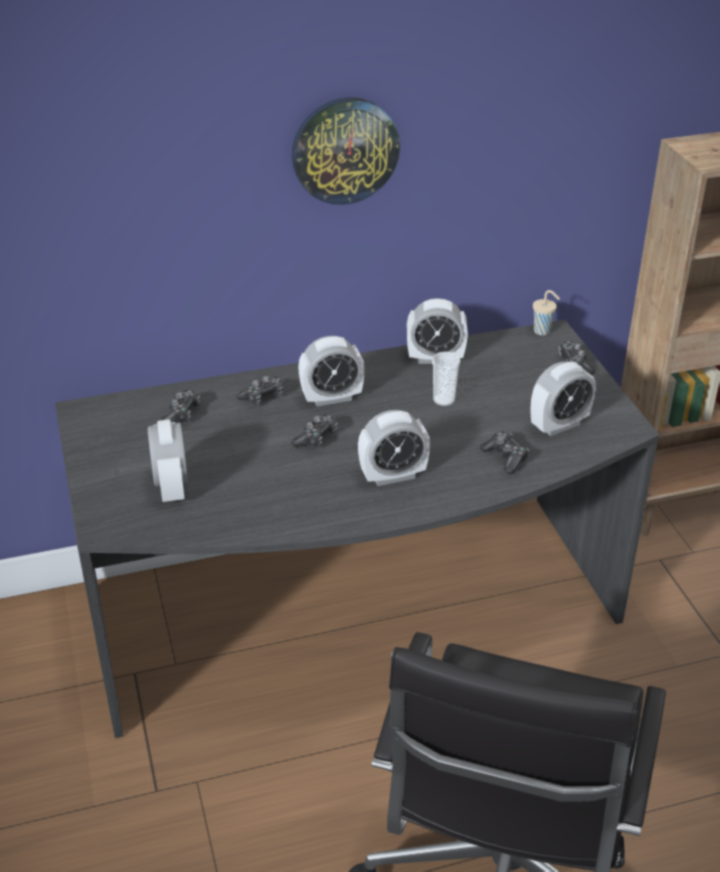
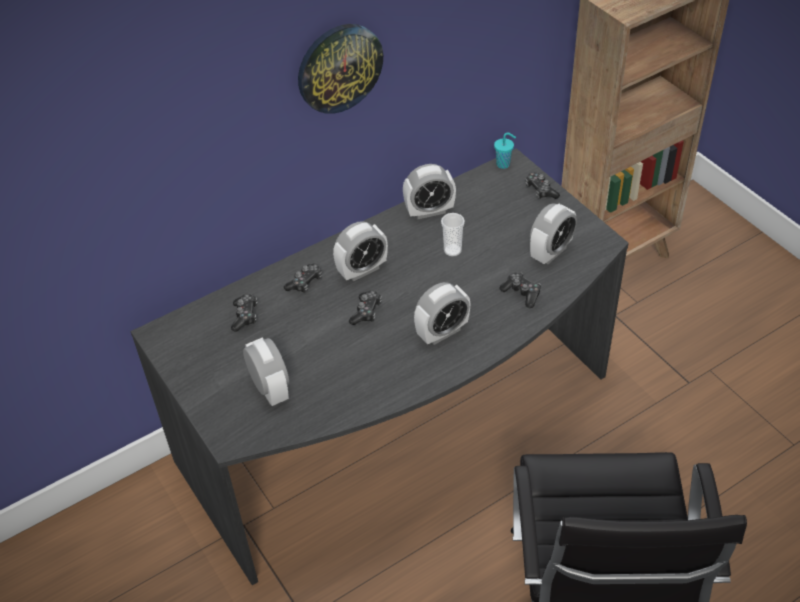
camera: 15 degrees left, 10 degrees up
beige cup [533,290,560,336] -> turquoise cup [494,132,516,169]

